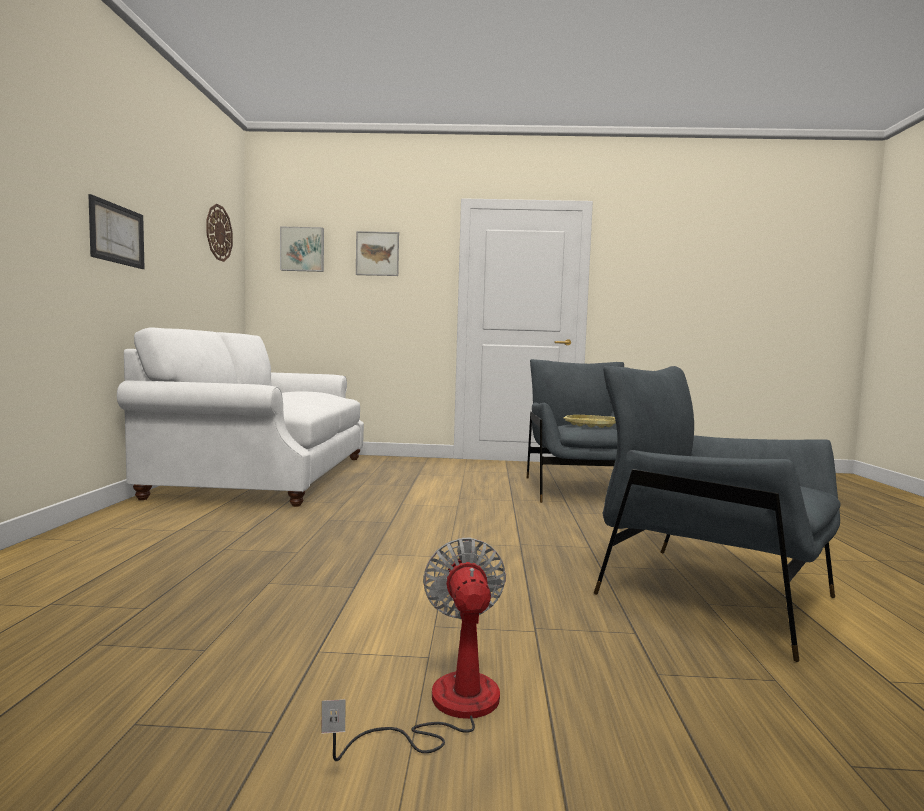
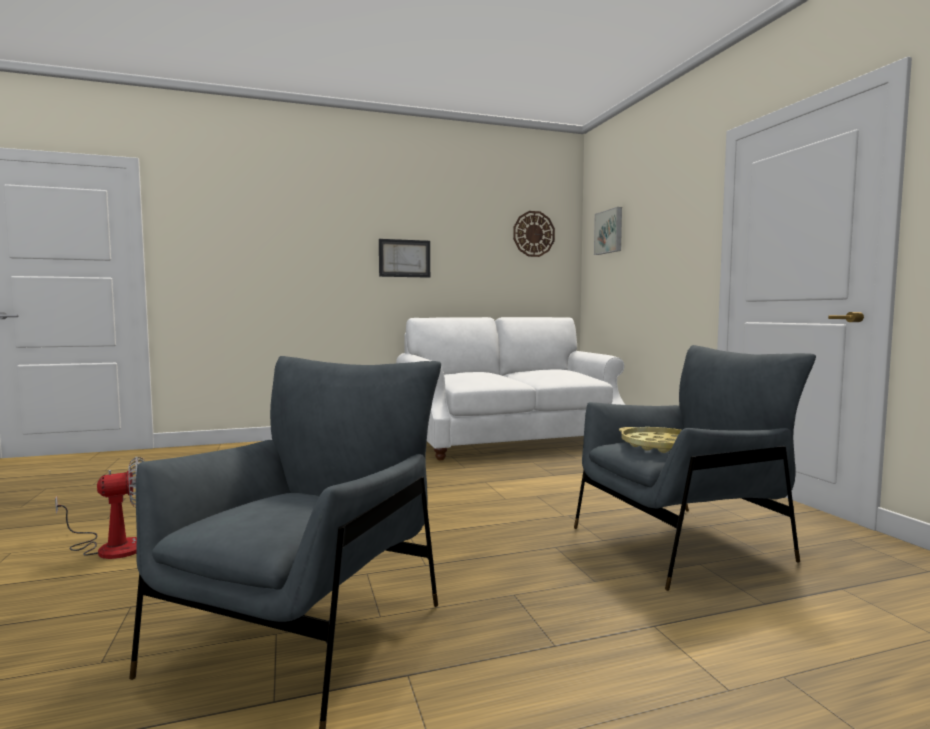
camera: 70 degrees right, 0 degrees up
picture [356,231,399,276] -> none

